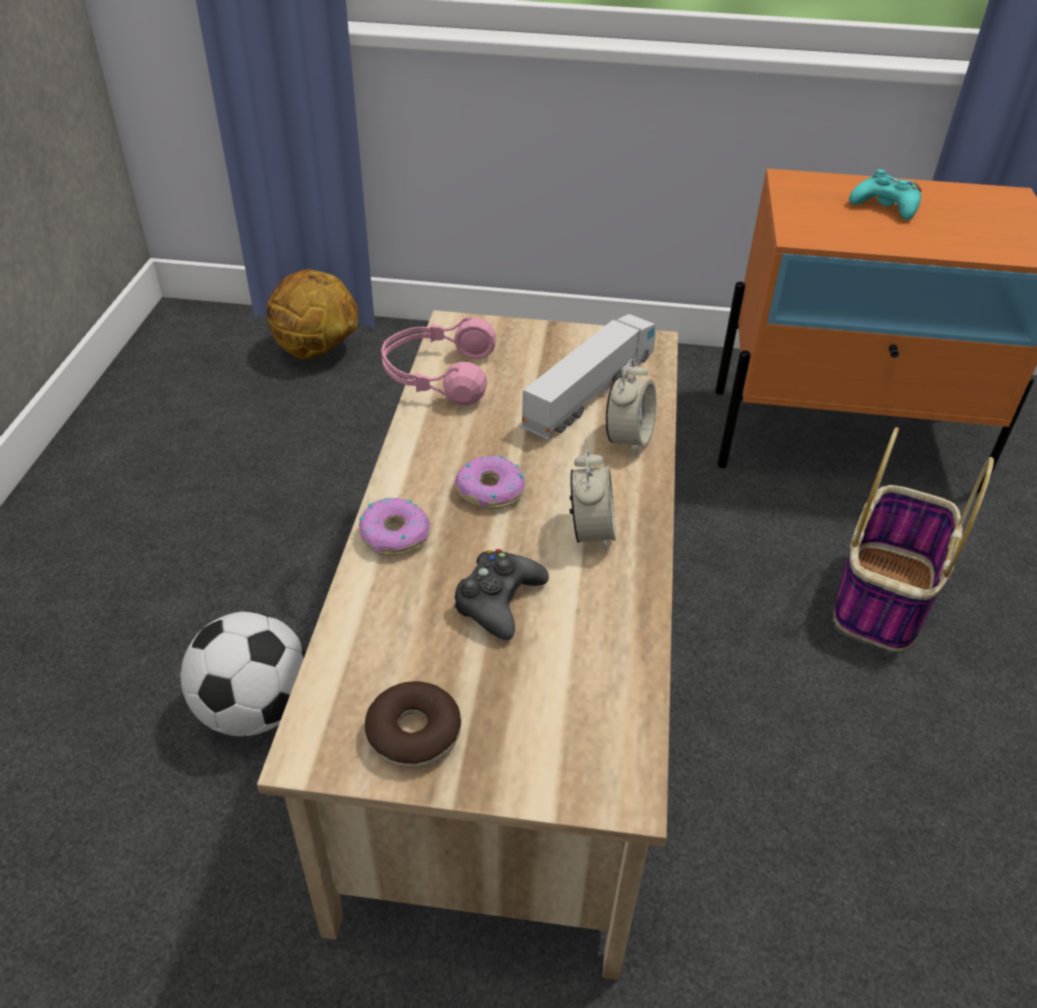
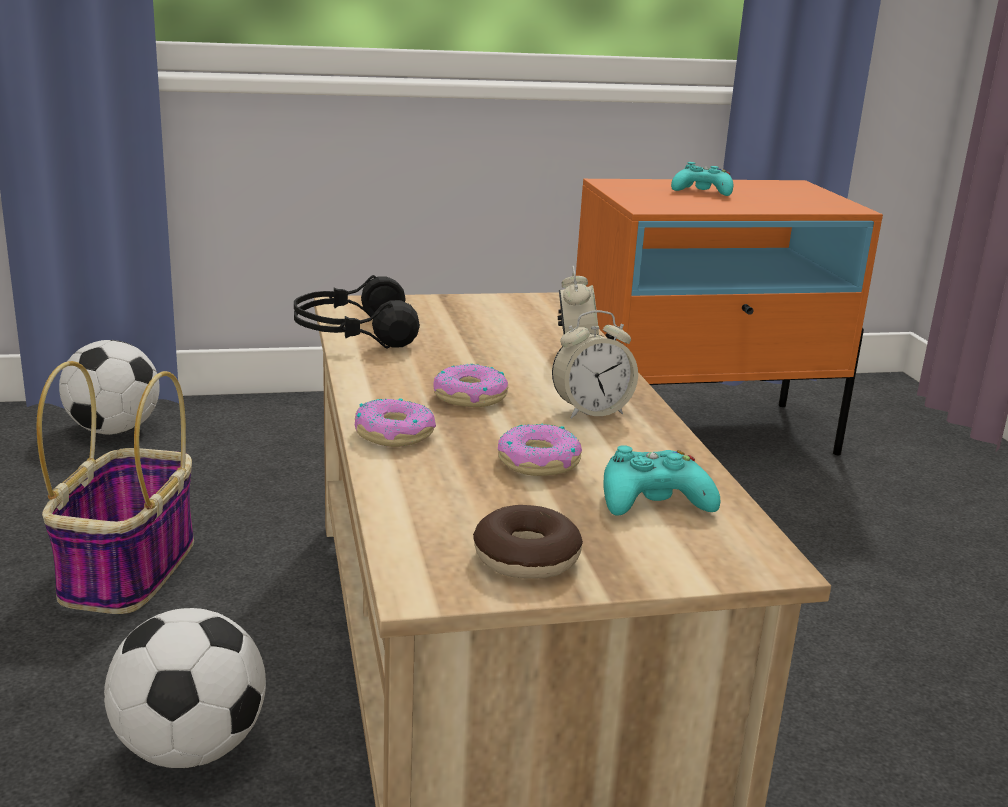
camera: 20 degrees left, 20 degrees down
basketball [267,269,358,360] -> football [59,340,160,435]
pink headphones [381,317,496,406] -> black headphones [294,275,420,349]
black game controller [454,549,549,640] -> donut [498,423,582,476]
toy truck [521,314,655,440] -> none
alarm clock [570,449,616,551] -> alarm clock turned 90 degrees clockwise [552,310,638,419]
basket [833,427,994,652] -> basket moved to [37,361,194,614]
none -> turquoise game controller [604,445,720,516]

